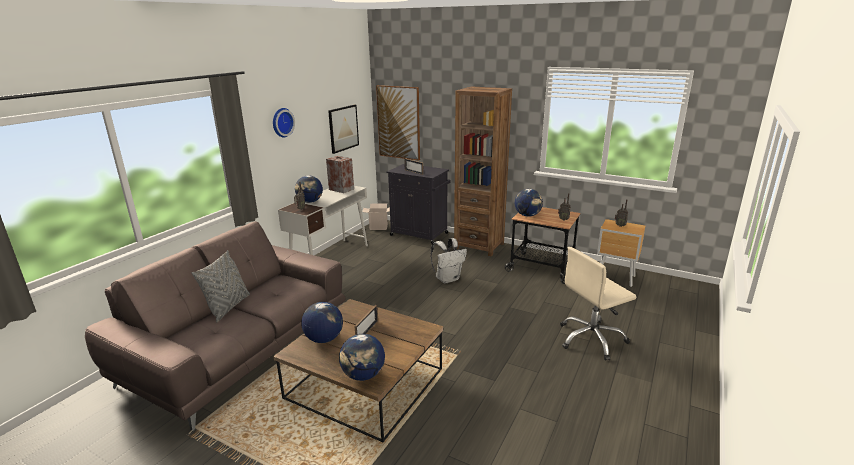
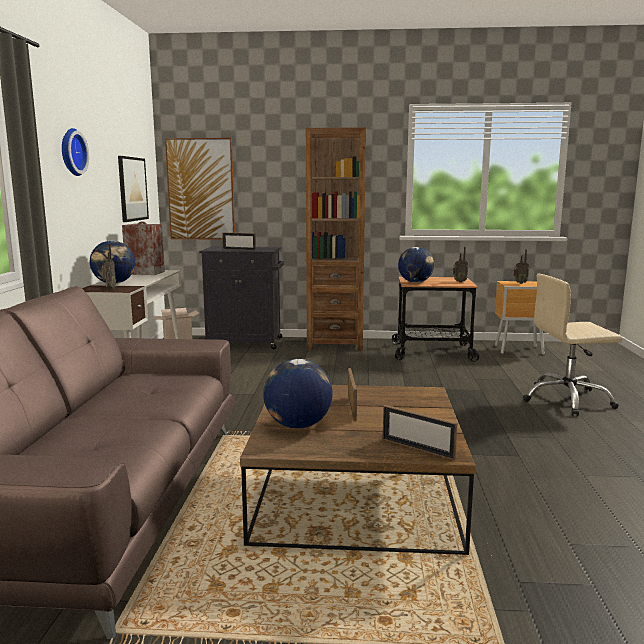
camera: 25 degrees left, 10 degrees down
grey pillow [192,250,250,322] -> none
globe [339,334,385,381] -> picture frame [383,405,457,460]
white backpack [431,238,467,284] -> none
beige office chair [560,247,636,361] -> beige office chair turned 45 degrees clockwise [523,274,622,416]

